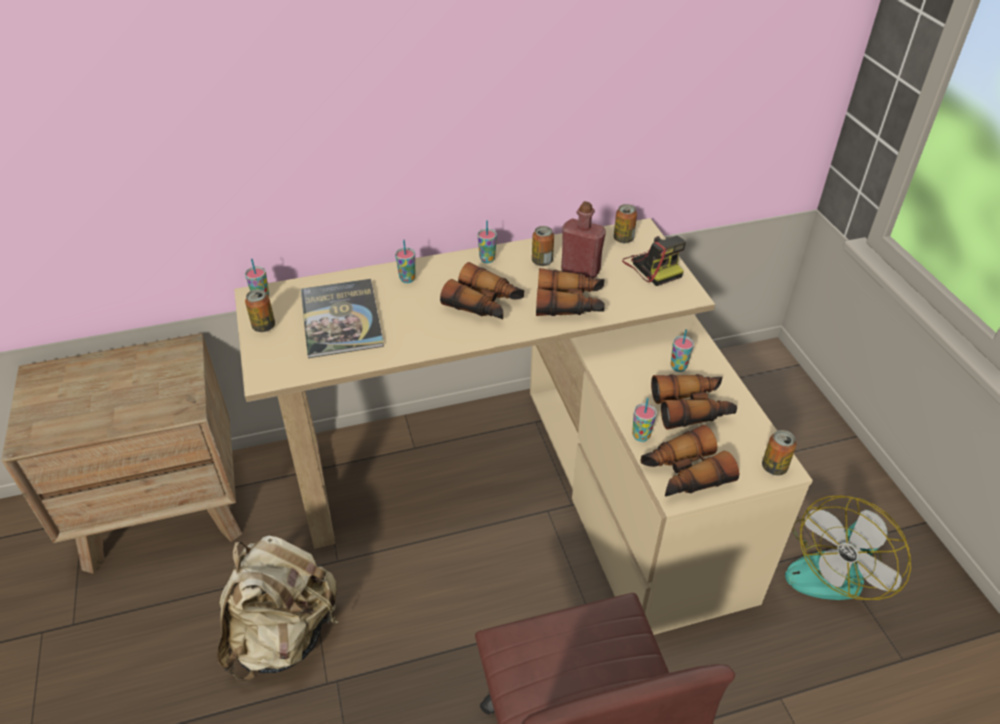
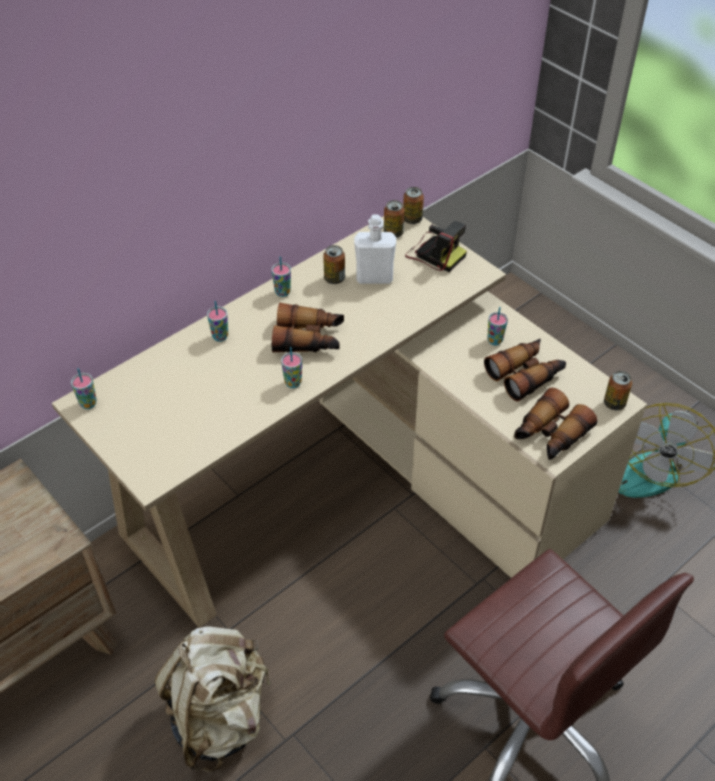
camera: 25 degrees left, 5 degrees up
can [245,289,275,332] -> can moved to [403,187,424,224]
book [301,279,384,358] -> none
binoculars [536,268,605,316] -> none
red bottle [561,201,606,279] -> white bottle [354,214,396,284]
cup [632,398,657,442] -> cup moved to [281,347,302,388]

